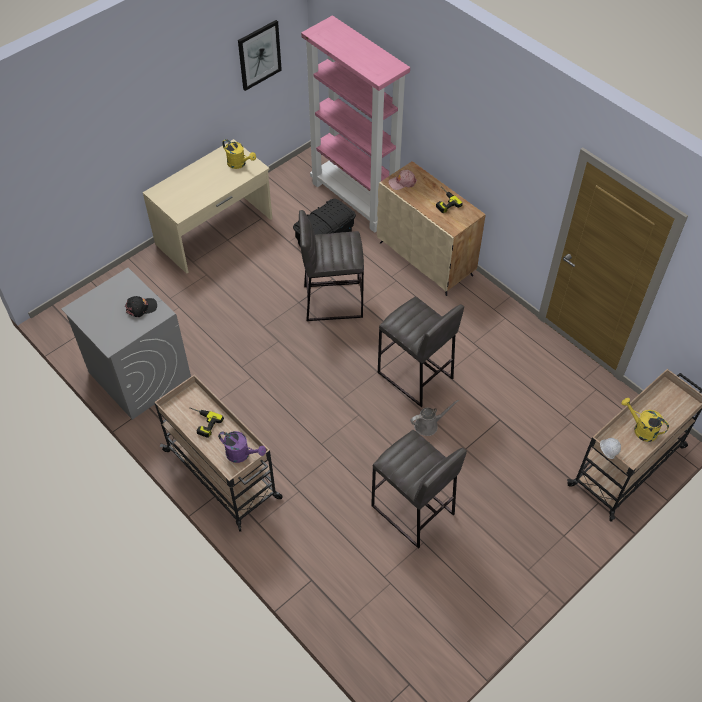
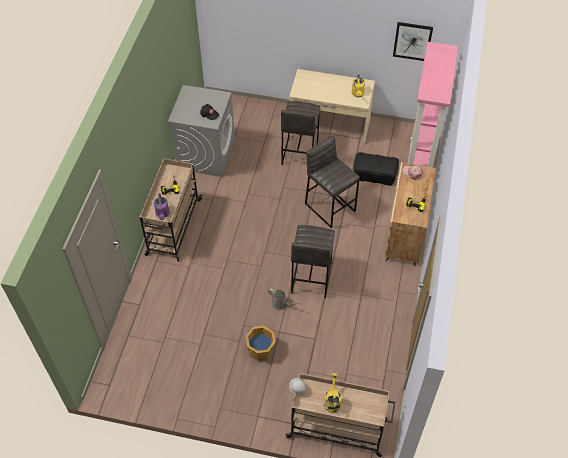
camera: 55 degrees right, 0 degrees up
grey stool [371,430,467,549] -> grey stool moved to [281,101,320,165]
none -> orange bucket [246,325,276,361]

